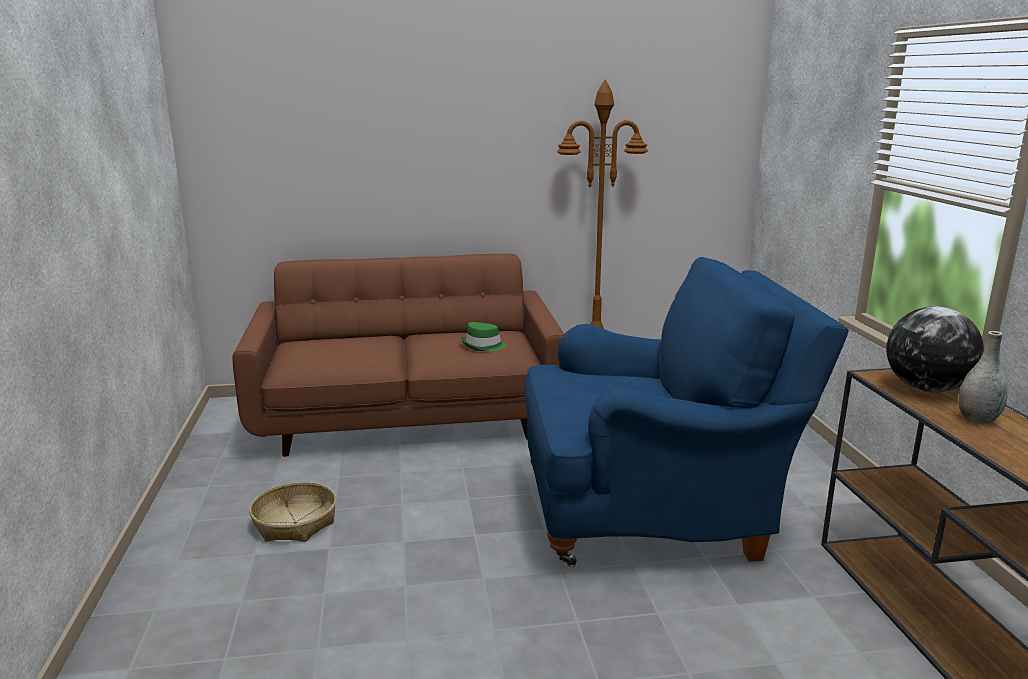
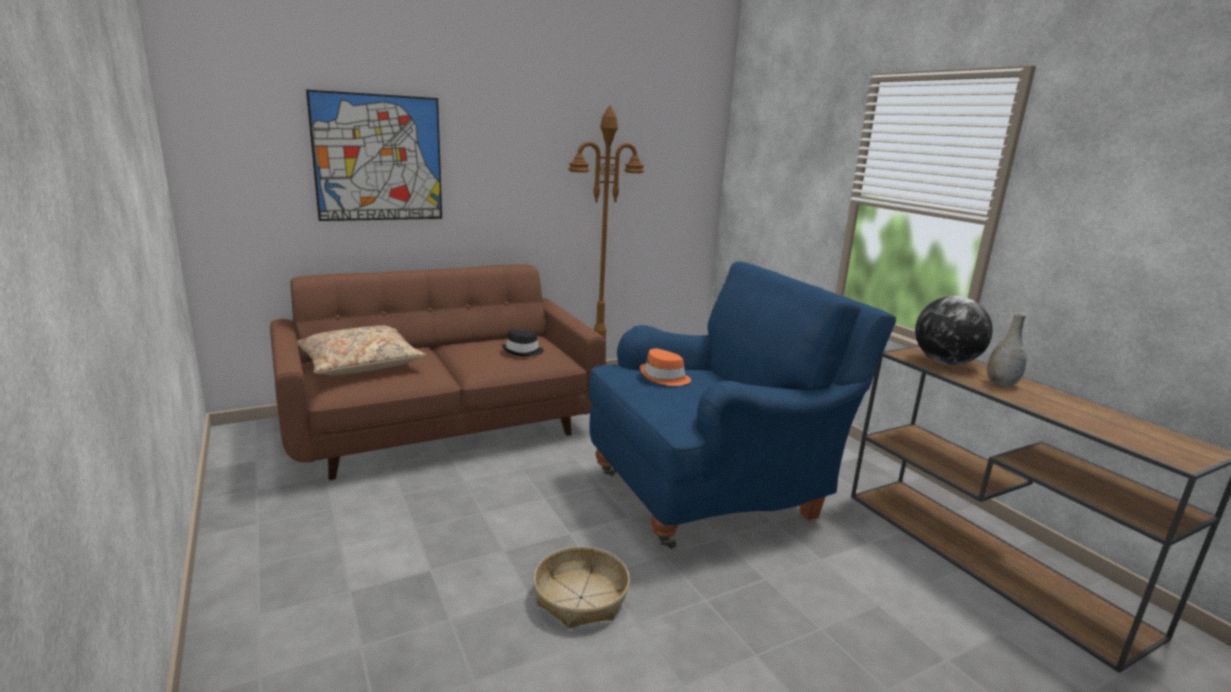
camera: 20 degrees left, 0 degrees up
basket [249,482,336,542] -> basket moved to [533,547,630,629]
green hat [461,322,507,351] -> black hat [502,329,544,356]
none -> beige pillow [297,325,426,375]
none -> picture [306,90,442,221]
none -> orange hat [640,348,691,386]

